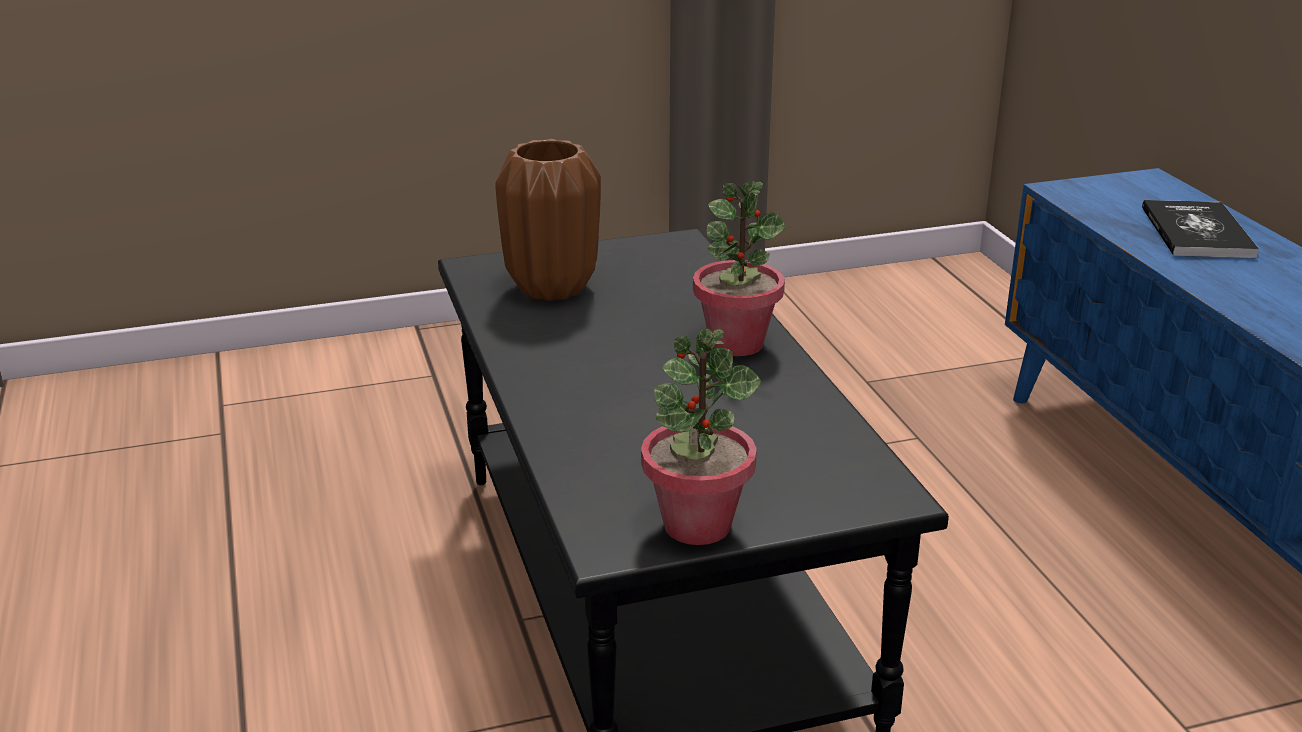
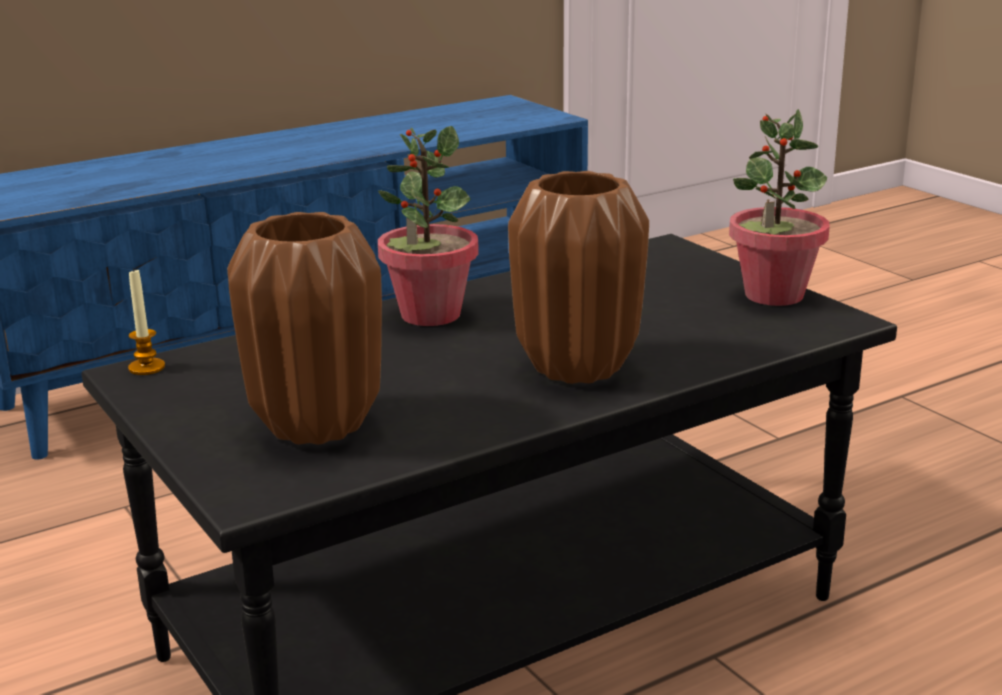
camera: 105 degrees left, 5 degrees down
book [1142,200,1259,258] -> none
none -> candle [128,267,165,375]
none -> brown vase [508,171,649,384]

